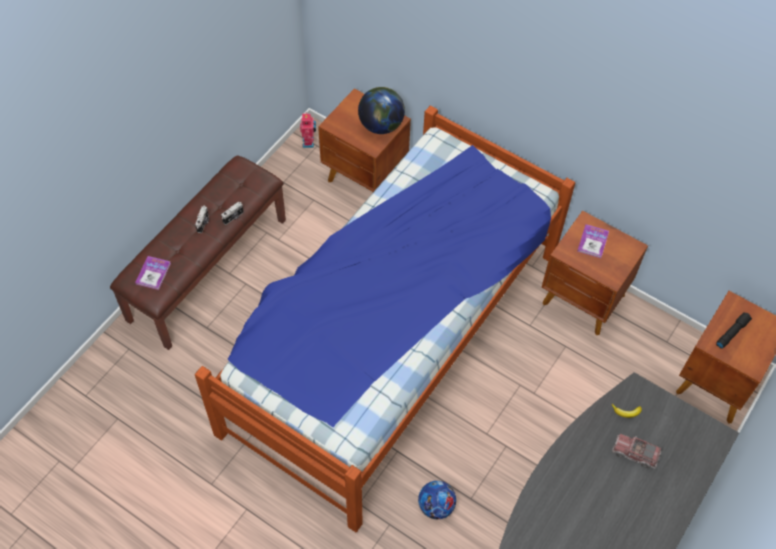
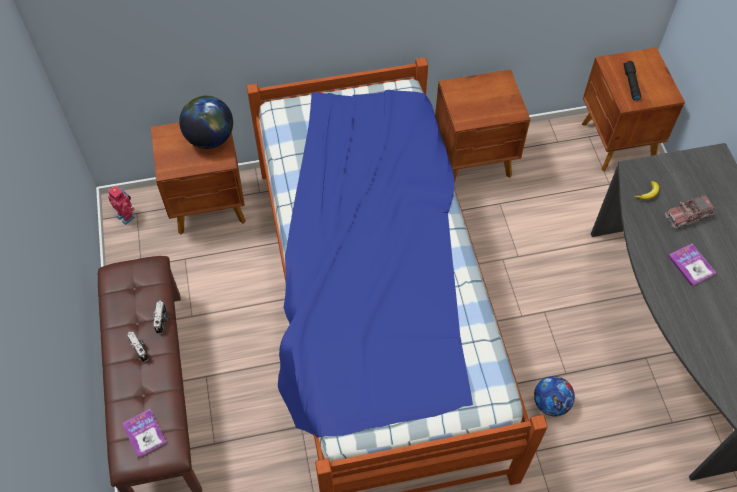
camera: 45 degrees left, 0 degrees up
book [577,224,609,258] -> book moved to [668,244,716,286]

